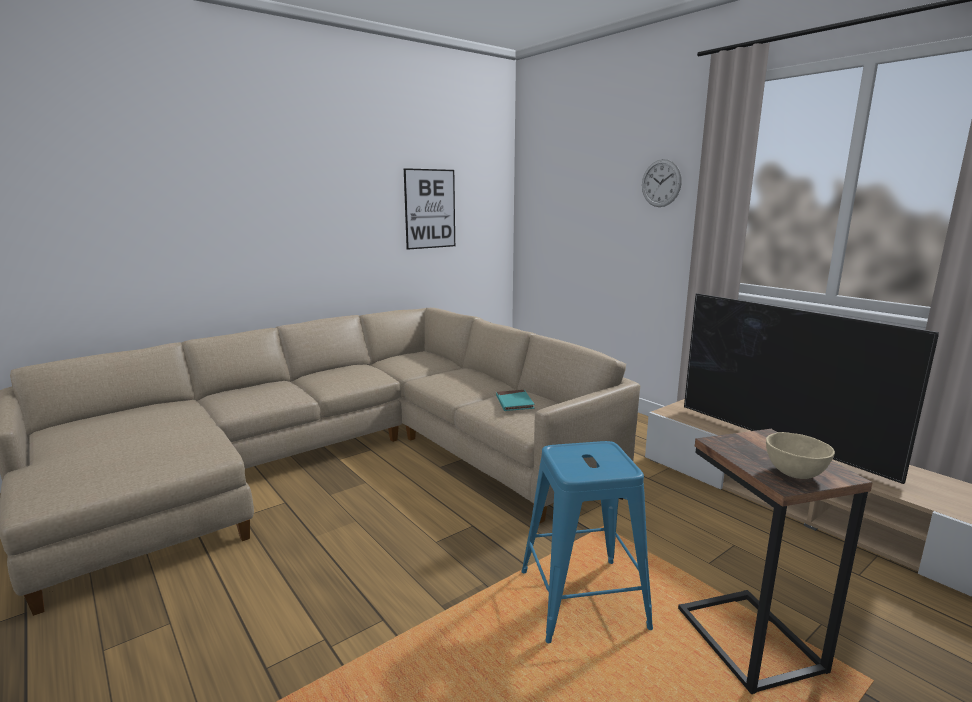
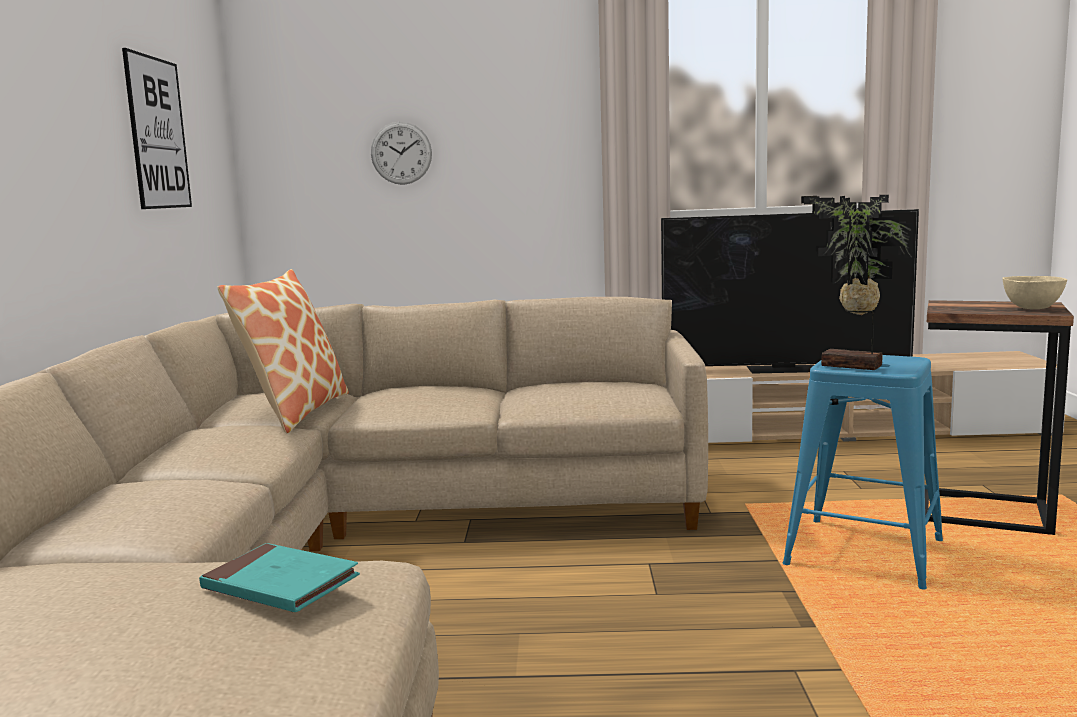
camera: 50 degrees left, 5 degrees down
turquoise book [496,390,535,411] -> turquoise book moved to [199,543,360,612]
wall clock [642,159,682,207] -> wall clock moved to [371,122,432,185]
none -> pillow [218,269,349,433]
none -> potted plant [801,195,914,370]

